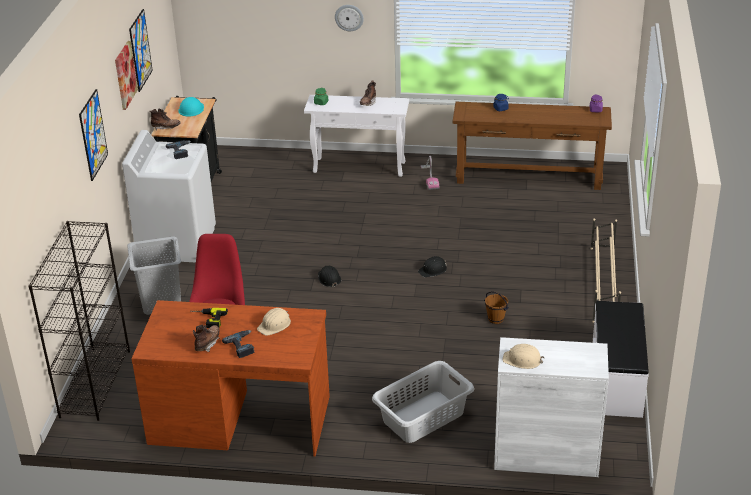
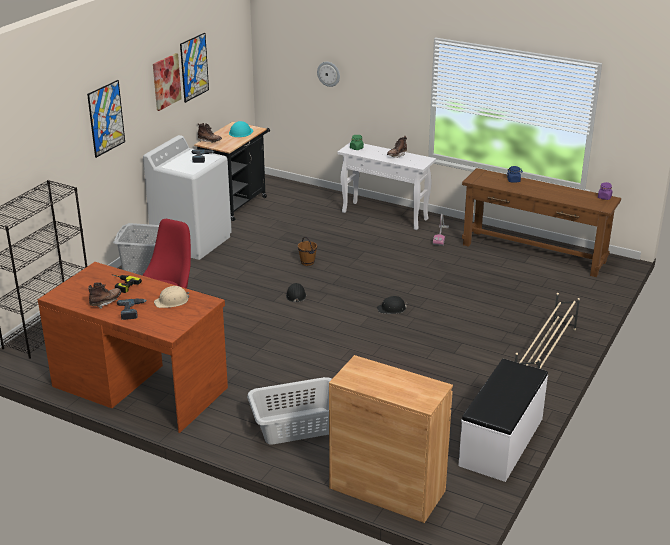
camera: 20 degrees right, 5 degrees down
wall clock [335,5,364,31] -> wall clock moved to [317,62,340,87]
brown bucket [484,291,509,324] -> brown bucket moved to [298,237,317,266]
white cabinet [494,337,609,477] -> brown cabinet [329,355,453,523]
beige hard hat [503,344,545,369] -> none

